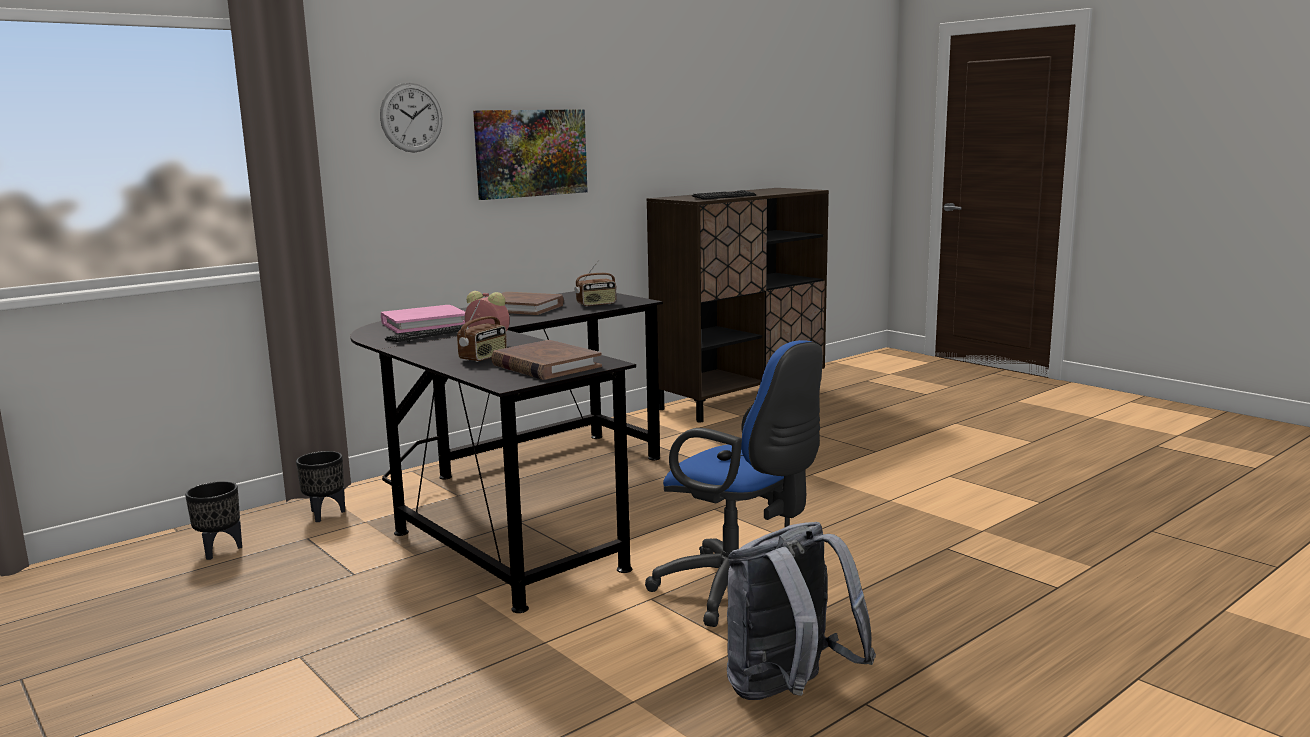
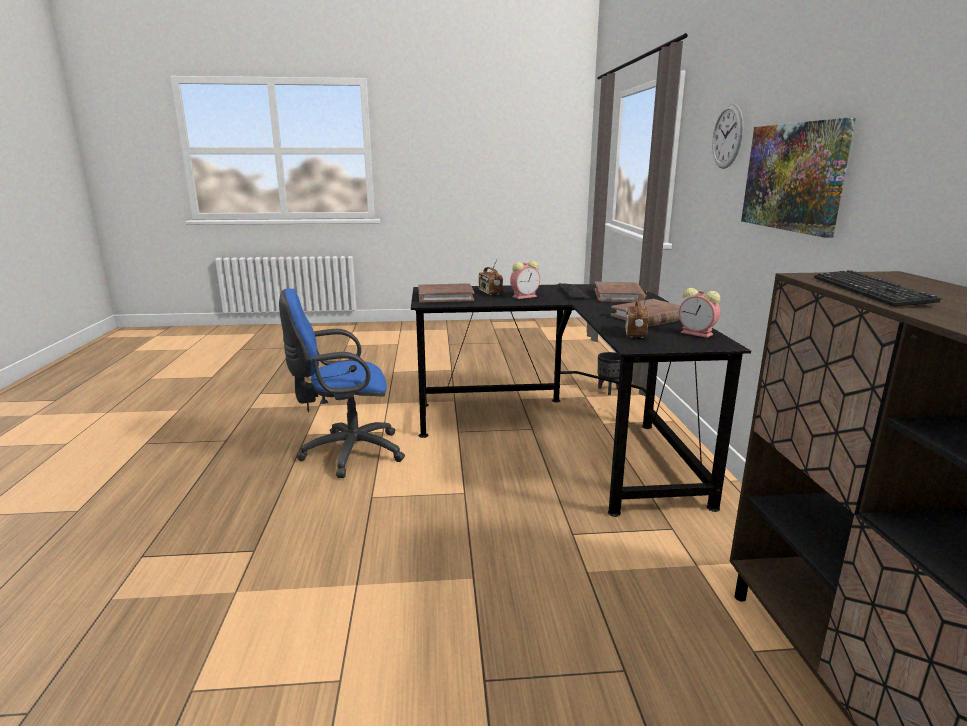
camera: 125 degrees right, 5 degrees up
black planter [185,481,242,560] -> none
pink book [381,305,465,333] -> brown book [595,282,646,302]
grey backpack [727,522,876,700] -> none
none -> alarm clock [679,288,720,338]

